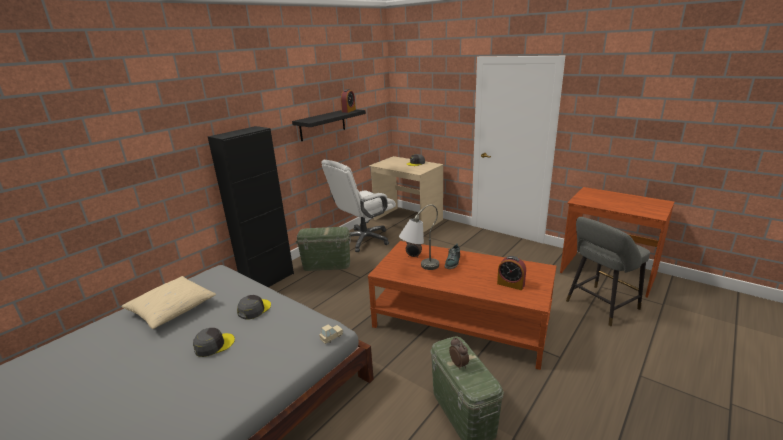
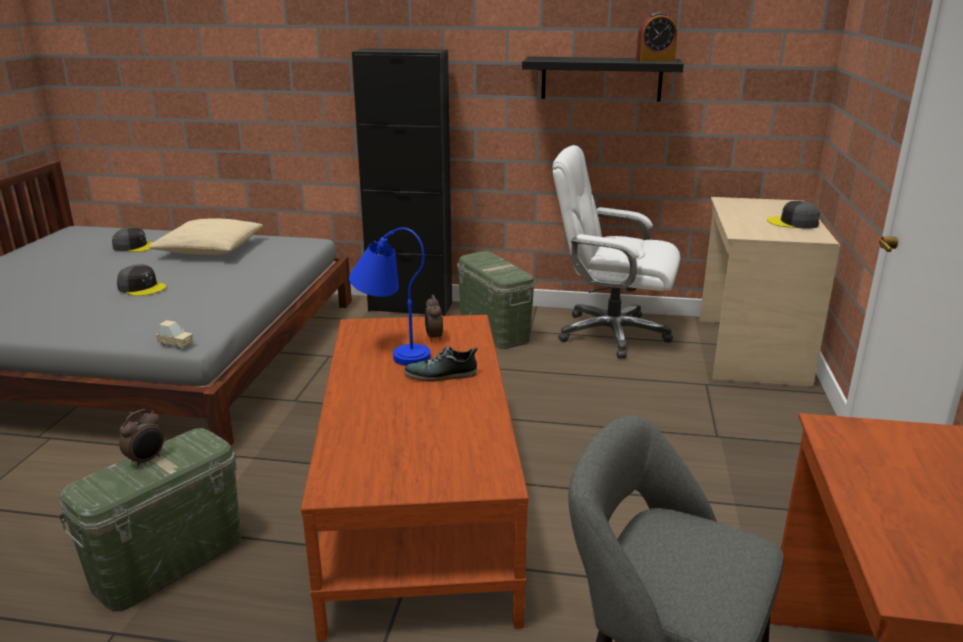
camera: 60 degrees right, 0 degrees up
grey cap [237,295,271,320] -> grey cap moved to [112,227,153,252]
grey table lamp [399,204,439,270] -> blue table lamp [349,227,431,366]
alarm clock [497,256,526,290] -> none

